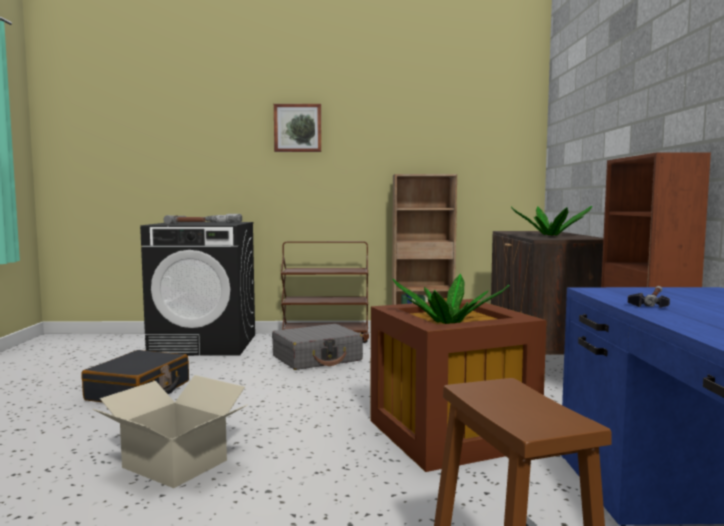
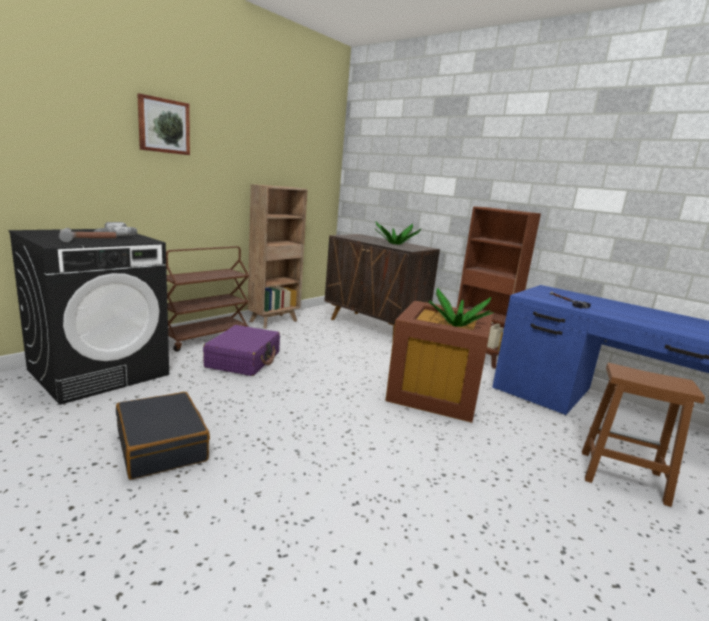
camera: 50 degrees left, 10 degrees up
cardboard box [92,375,247,488] -> none
grey suitcase [272,324,363,370] -> purple suitcase [203,325,280,376]

